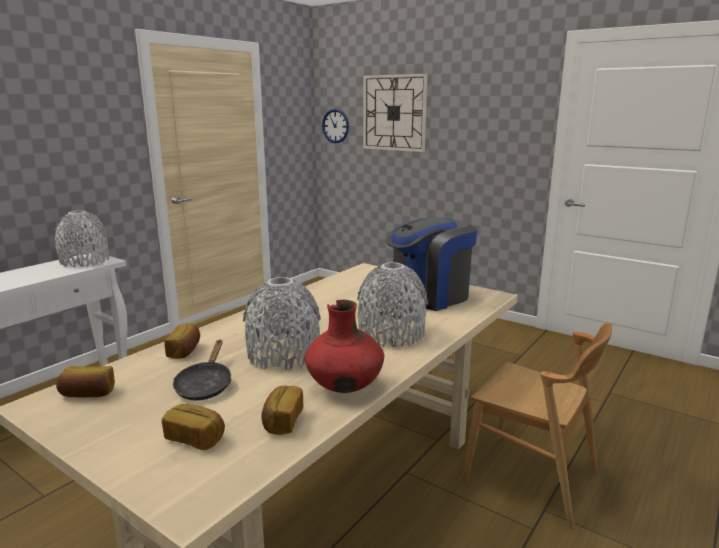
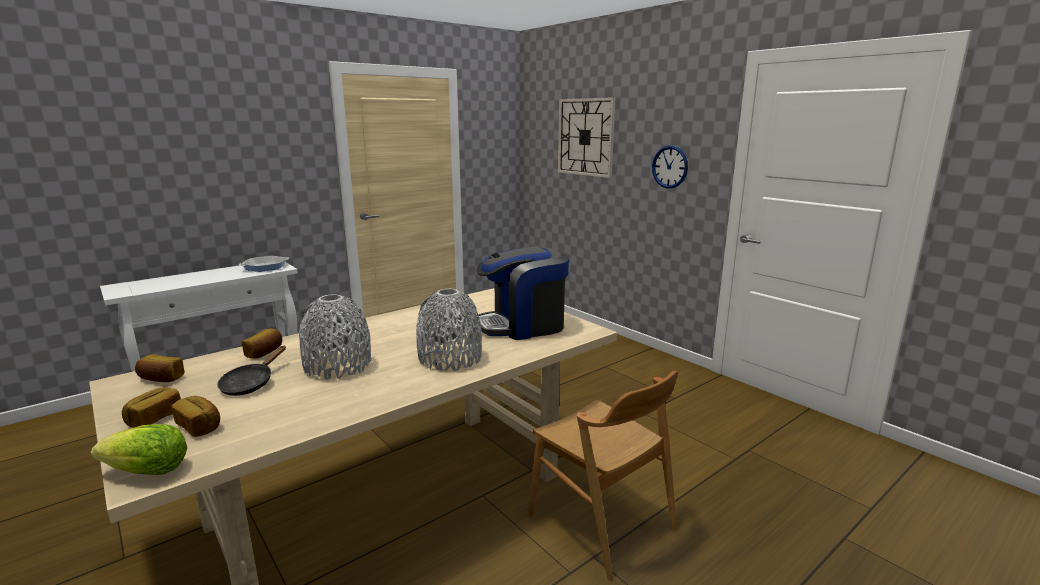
camera: 15 degrees right, 0 degrees up
grey vase [54,211,109,267] -> frying pan [239,256,289,272]
bread [261,386,303,435] -> bread moved to [122,387,181,428]
red vase [305,300,384,393] -> none
wall clock [322,109,349,143] -> wall clock moved to [652,145,688,189]
none -> lettuce [91,424,187,475]

